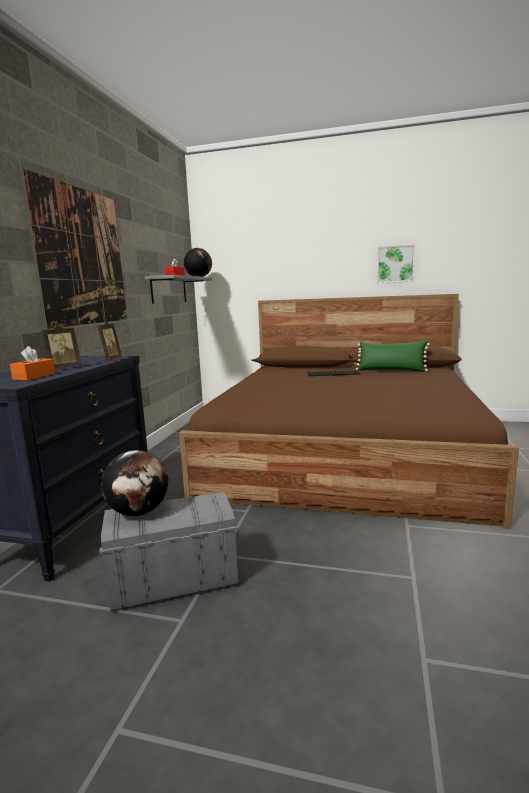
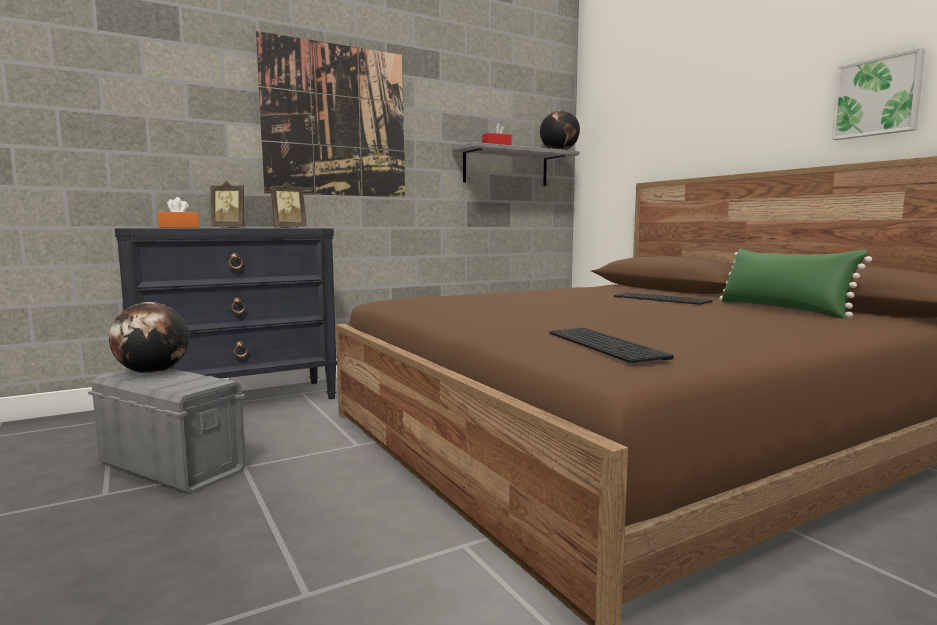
camera: 45 degrees right, 5 degrees down
none -> keyboard [549,328,674,363]

